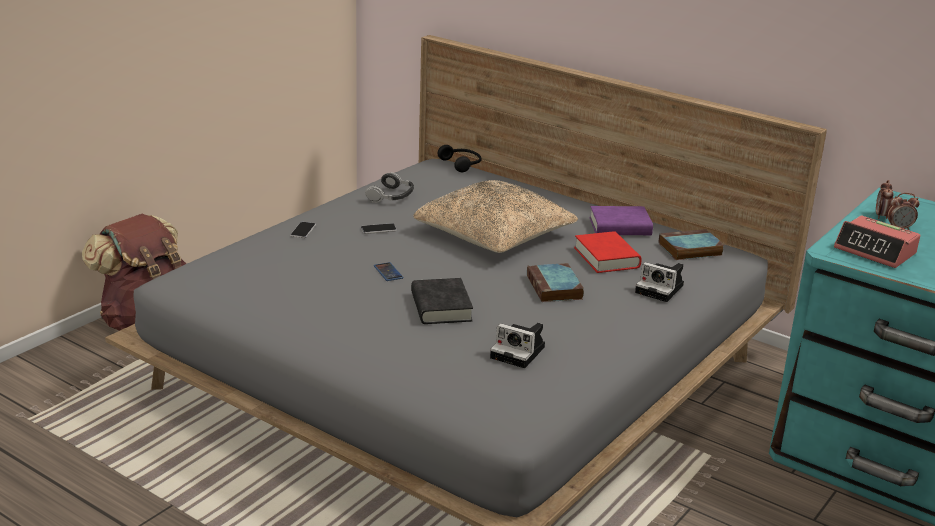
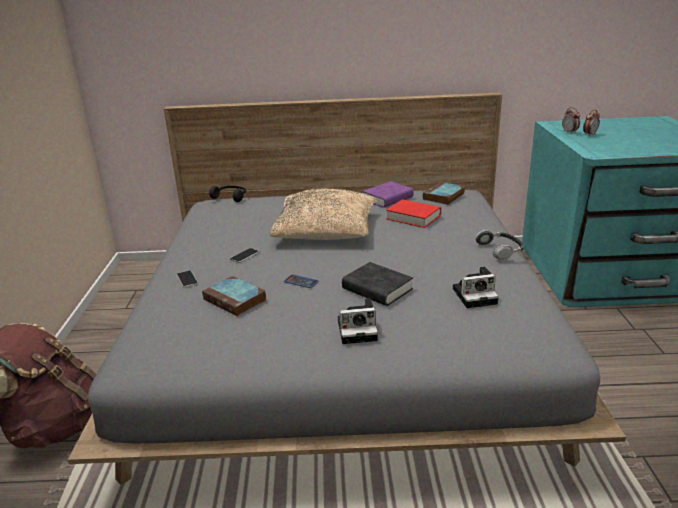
camera: 35 degrees left, 0 degrees up
headphones [365,172,414,203] -> headphones moved to [475,230,524,260]
book [527,263,584,302] -> book moved to [202,276,267,317]
camera [635,262,684,302] -> camera moved to [338,298,378,344]
alarm clock [834,215,920,268] -> none

